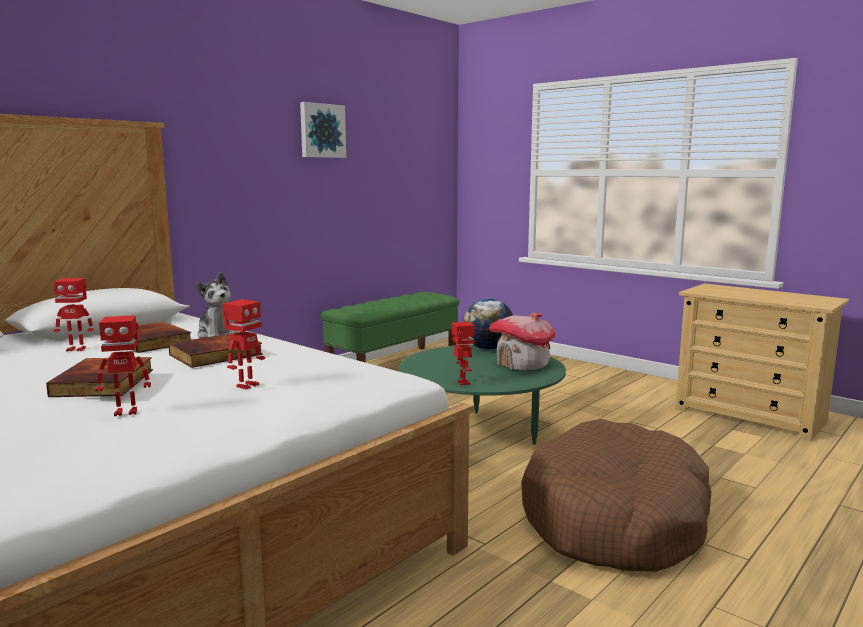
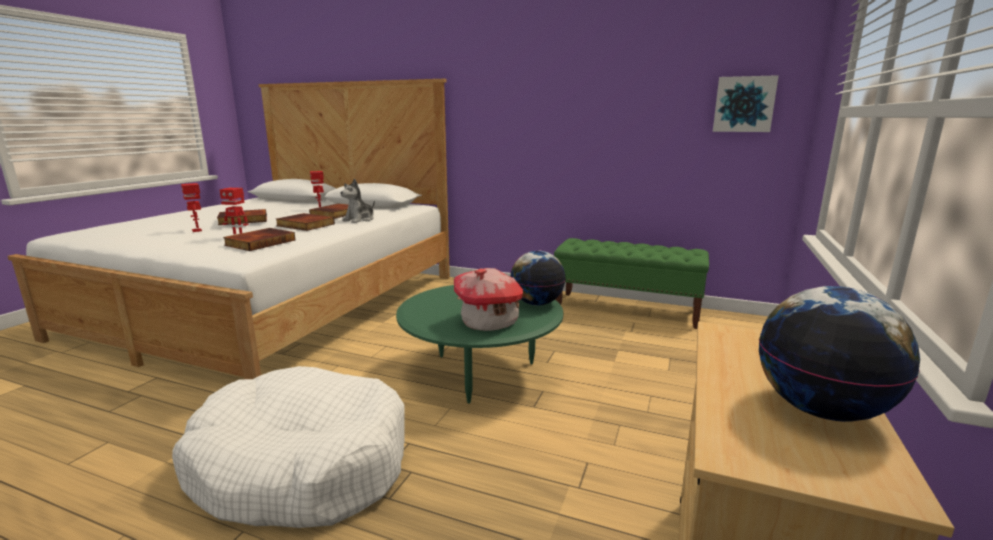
camera: 70 degrees right, 5 degrees up
picture [300,102,346,158] -> picture moved to [713,75,779,132]
toy robot [452,322,475,385] -> none
brown dog bed [521,419,712,572] -> white dog bed [172,366,405,528]
none -> book [223,228,295,251]
none -> globe [759,286,920,422]

